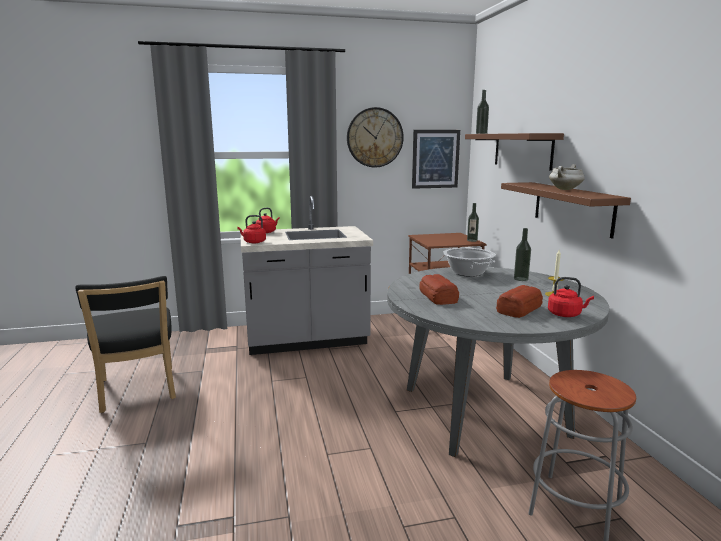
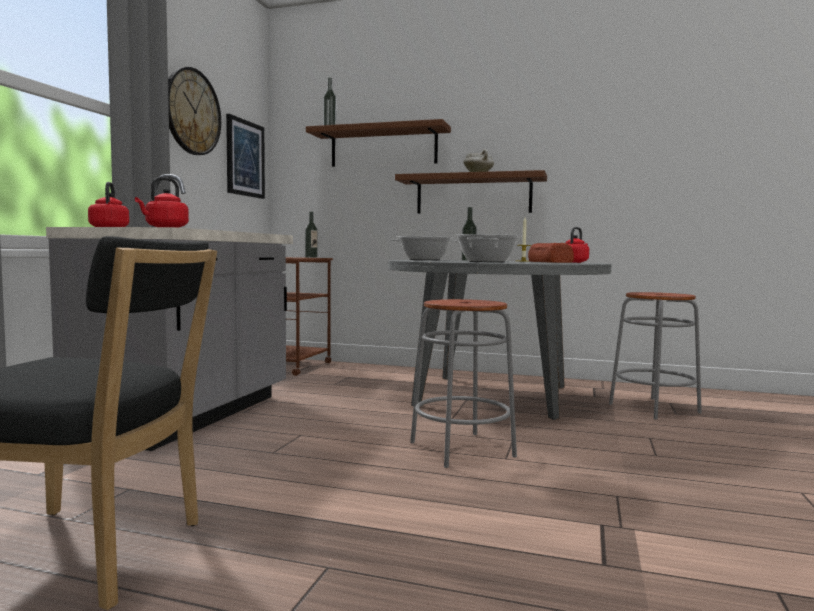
camera: 60 degrees left, 10 degrees down
bread [419,274,459,305] -> cooking pot [454,234,521,263]
none -> grey stool [410,299,517,468]

